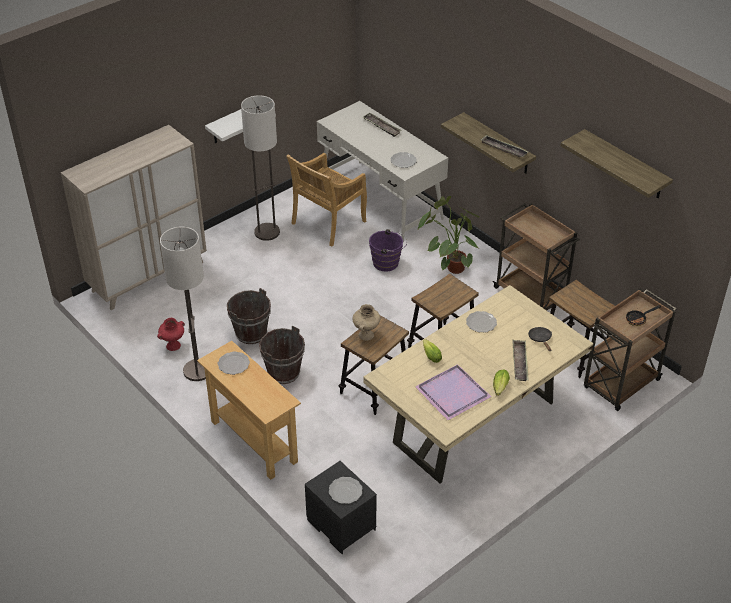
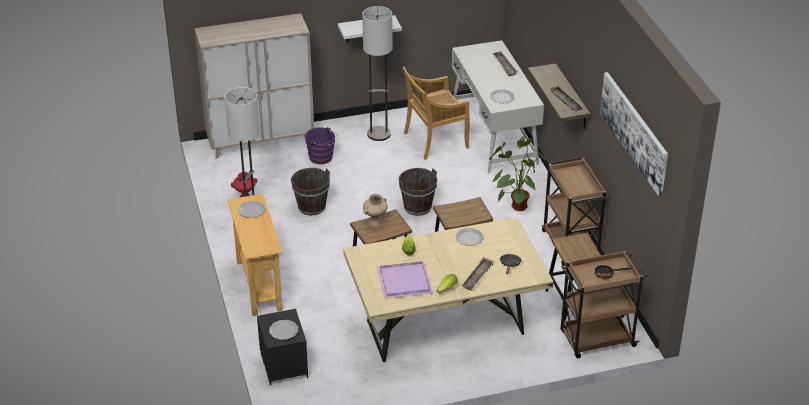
camera: 25 degrees right, 5 degrees down
brown bucket [259,326,305,384] -> brown bucket moved to [398,168,438,216]
purple bucket [369,229,407,272] -> purple bucket moved to [305,127,338,164]
shelf [560,129,673,198] -> picture [600,72,668,196]

